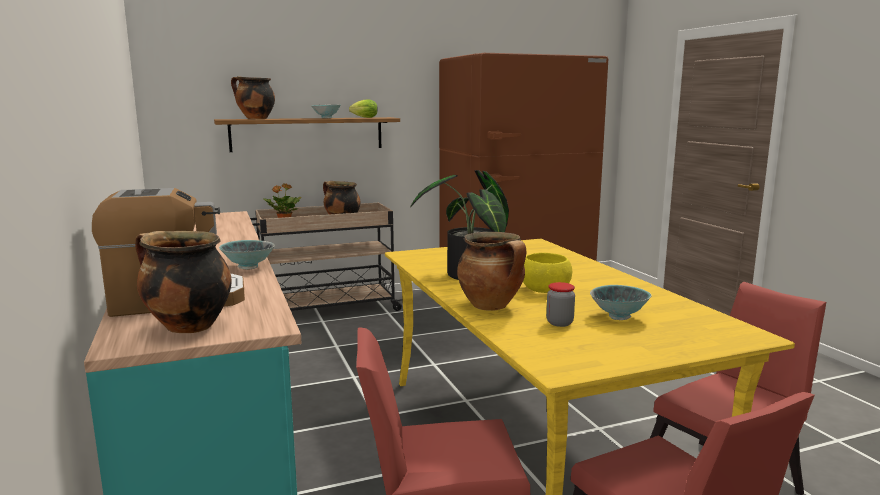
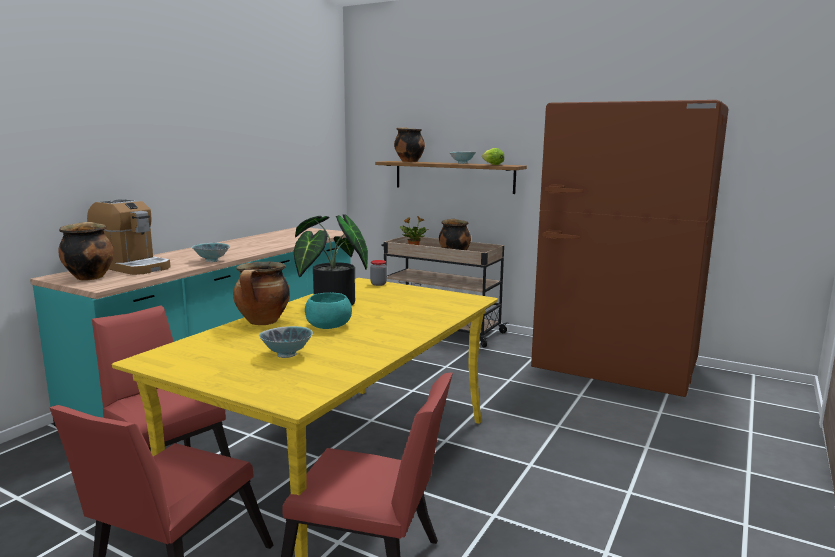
camera: 50 degrees right, 0 degrees up
yellow bowl [523,253,572,293] -> turquoise bowl [305,293,352,329]
jar [546,282,575,327] -> jar moved to [370,260,387,286]

